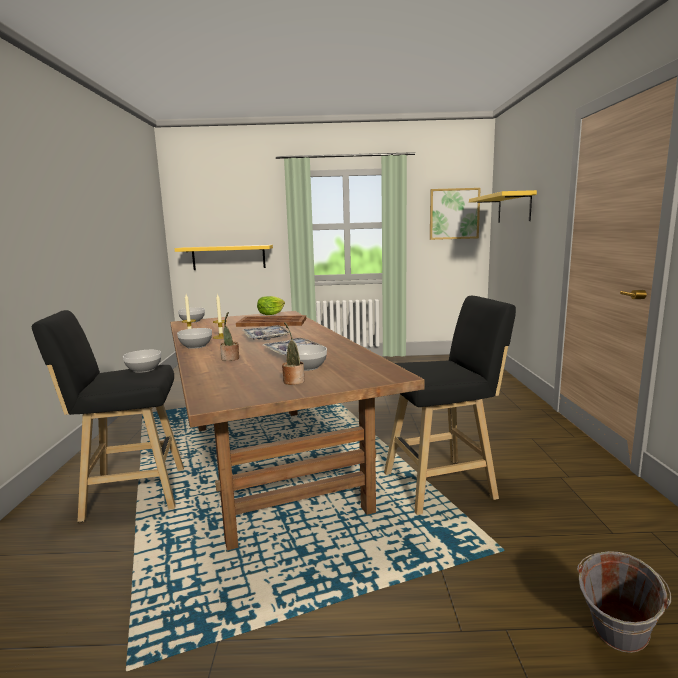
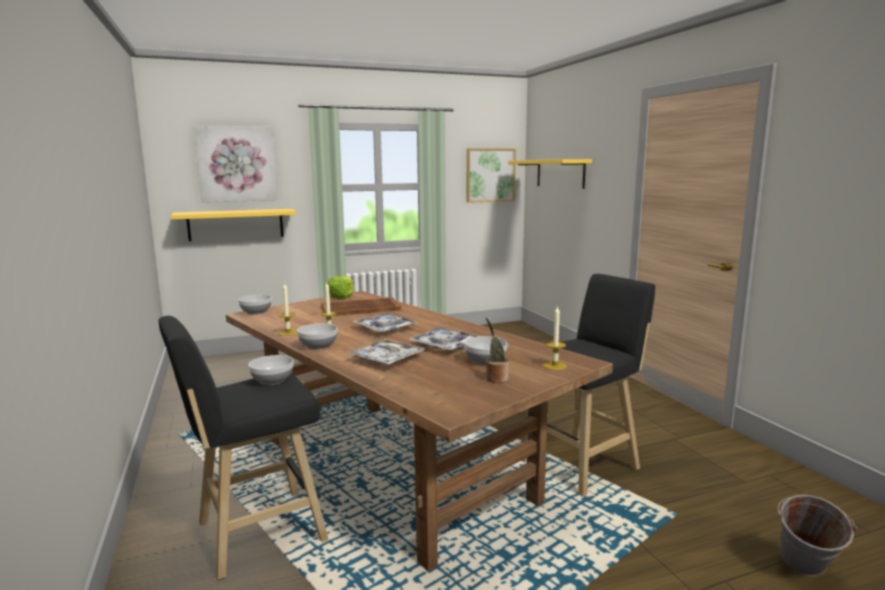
camera: 20 degrees left, 0 degrees up
potted plant [220,312,239,361] -> tray [347,339,425,365]
none -> picture [193,125,278,202]
none -> candle [543,305,567,370]

